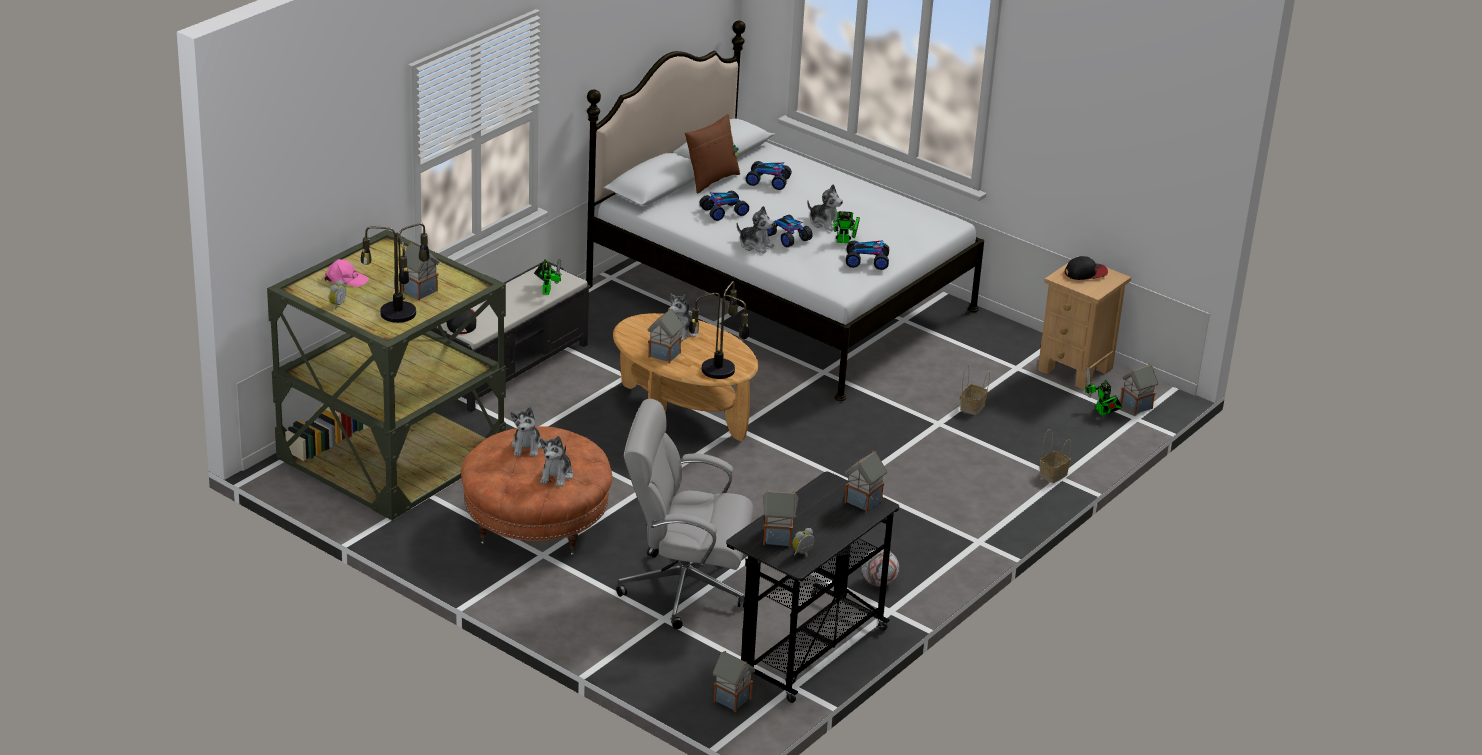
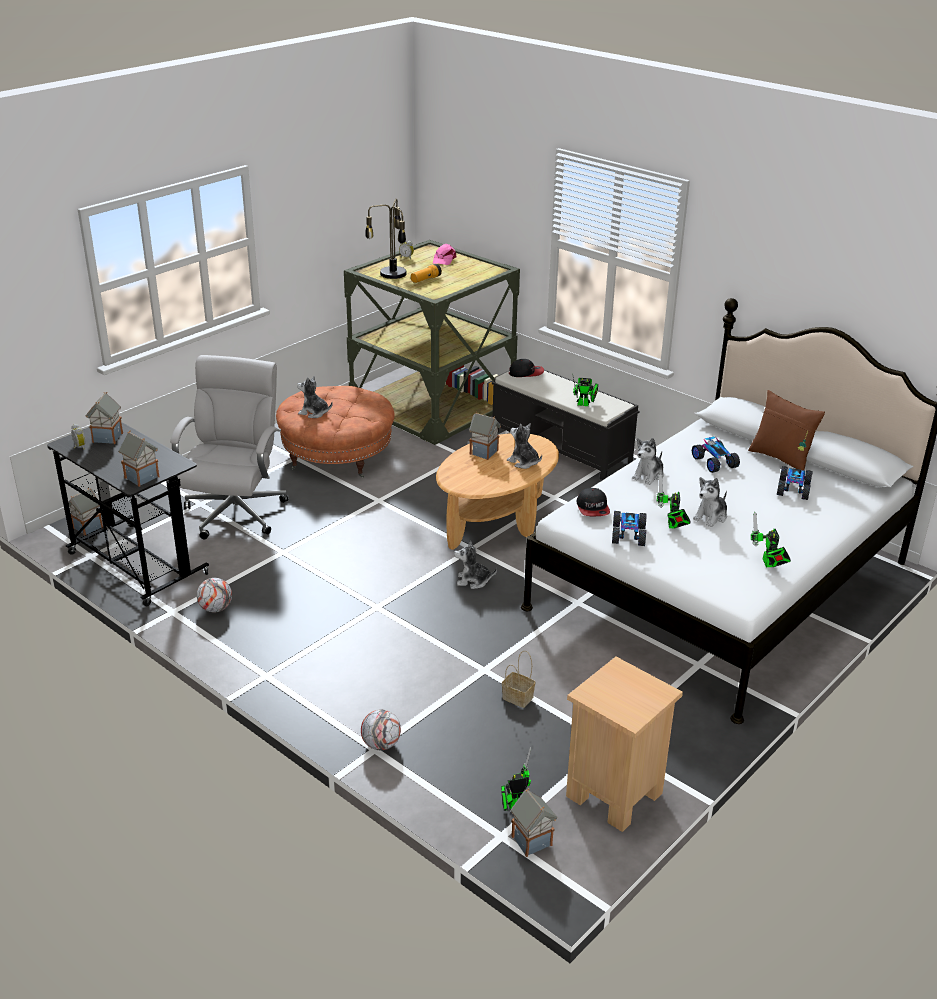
camera: 95 degrees right, 0 degrees up
toy house [402,242,440,300] -> flashlight [411,264,442,283]
plush toy [510,407,542,457] -> plush toy moved to [454,541,497,589]
table lamp [689,281,749,379] -> none
toy car [767,215,813,247] -> none
basket [1039,429,1071,483] -> football [361,709,401,750]
cap [1064,256,1108,280] -> cap moved to [577,488,610,516]
none -> toy robot [751,512,791,567]

